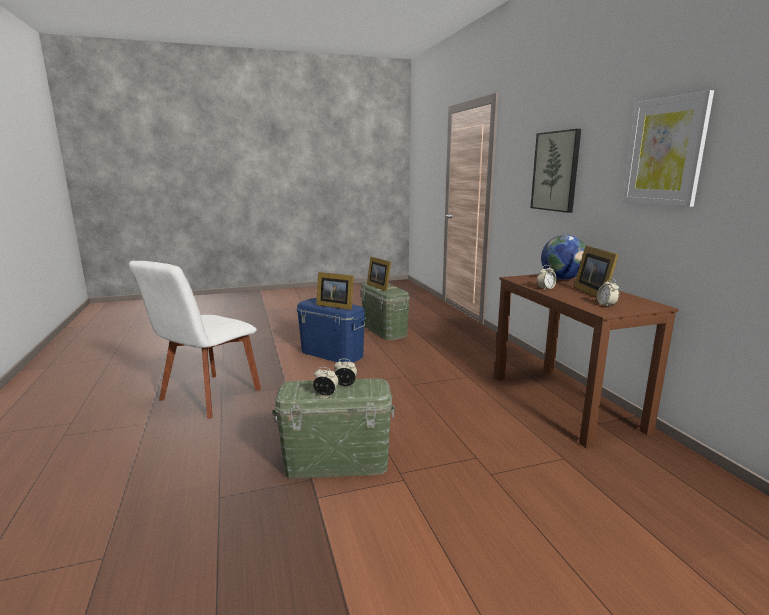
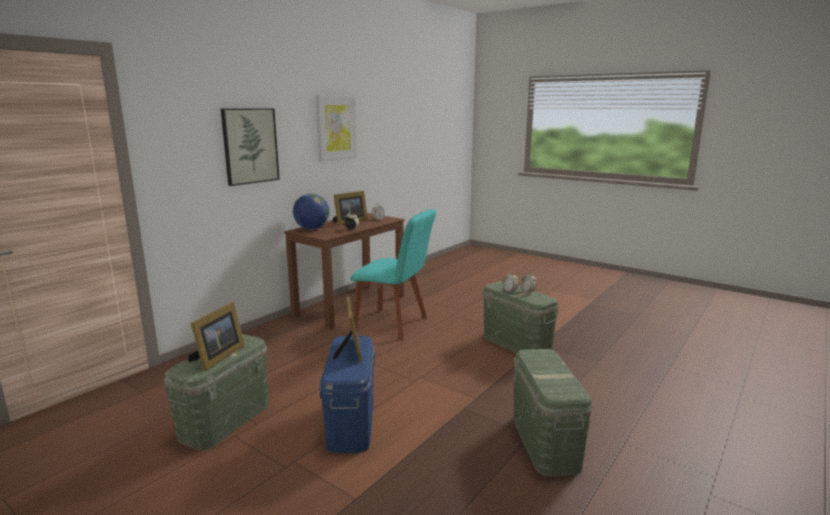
camera: 125 degrees left, 0 degrees up
white chair [129,261,261,419] -> green storage box [514,349,593,477]
none -> turquoise chair [350,209,436,341]

